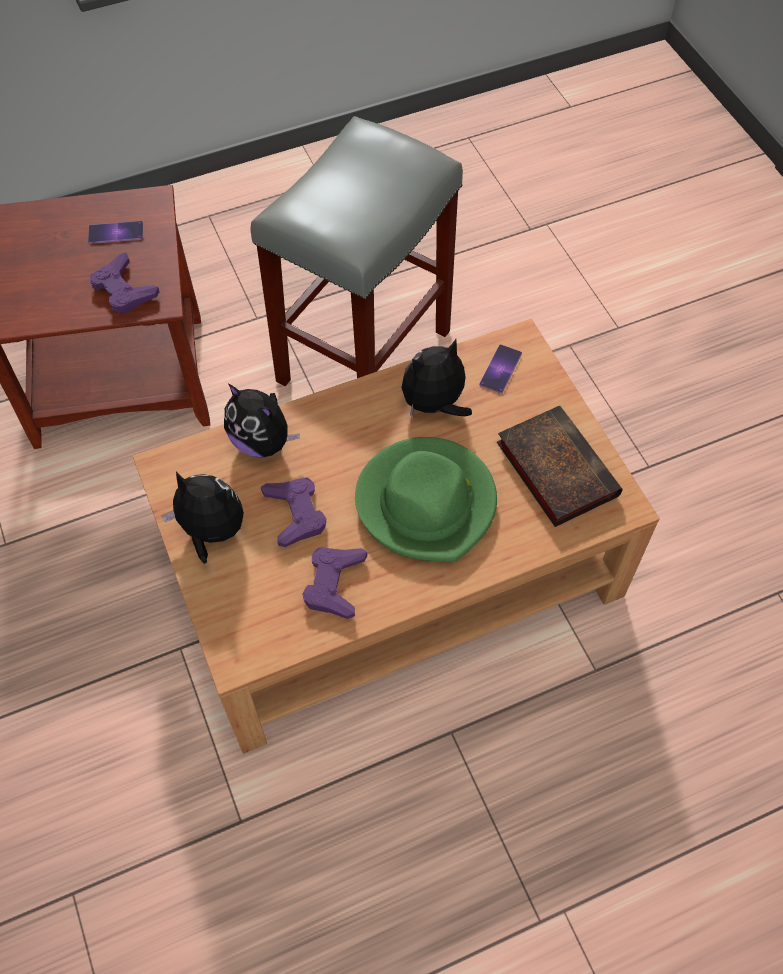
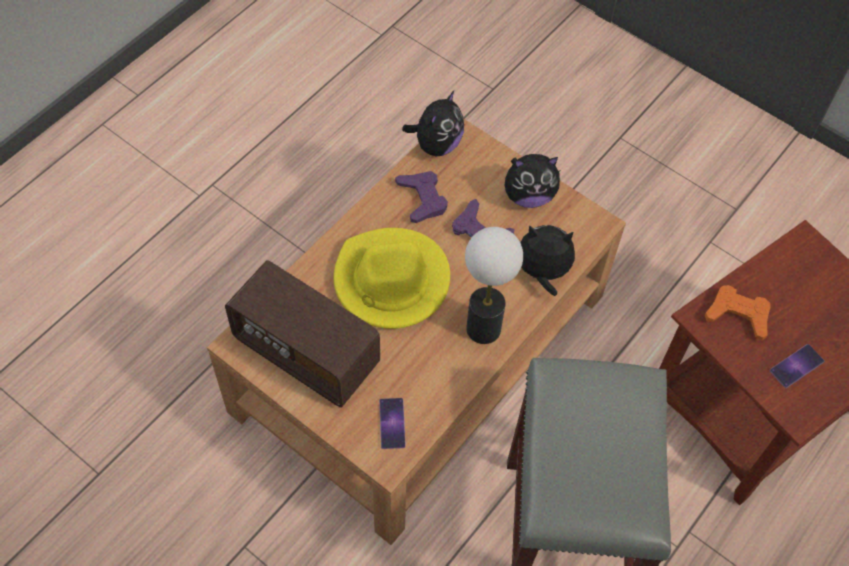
camera: 150 degrees right, 0 degrees up
purple game controller [90,252,159,314] -> orange game controller [705,285,771,341]
green hat [355,437,497,562] -> yellow hat [333,228,450,329]
plush toy [401,339,472,418] -> plush toy moved to [402,91,464,156]
book [497,406,622,527] -> radio [225,261,380,407]
none -> table lamp [465,227,523,344]

